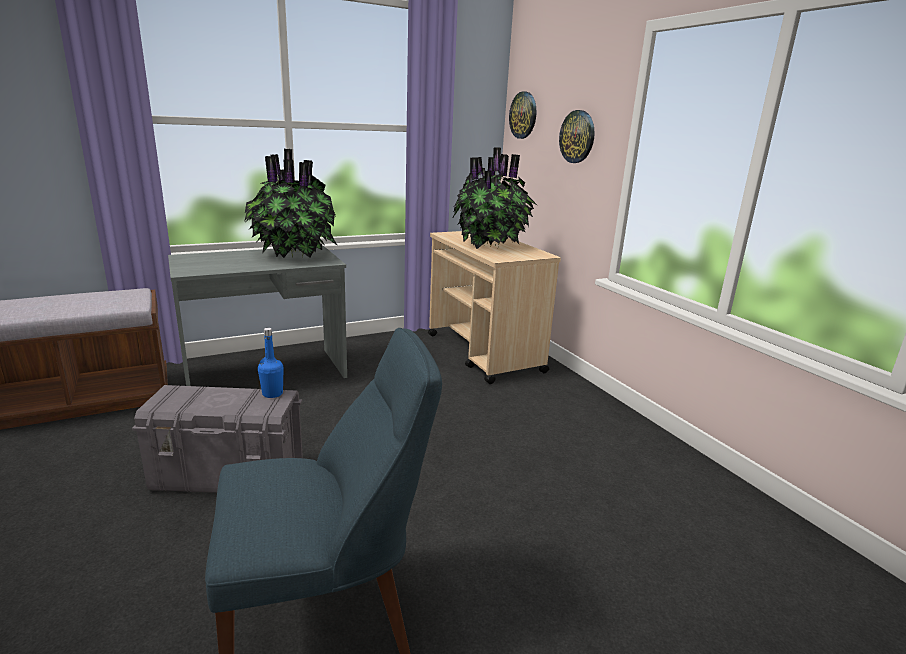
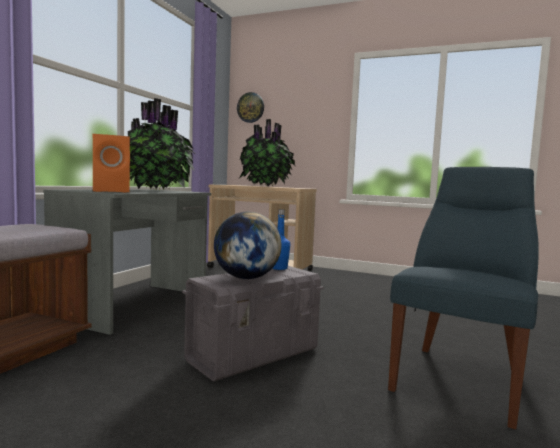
camera: 40 degrees left, 15 degrees down
wall clock [559,110,595,163] -> none
none -> orange speaker [93,134,130,192]
none -> globe [214,212,281,279]

